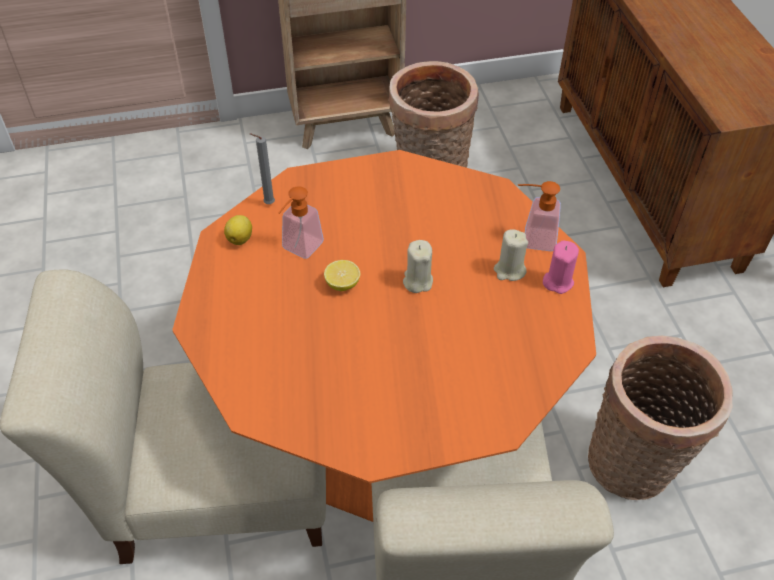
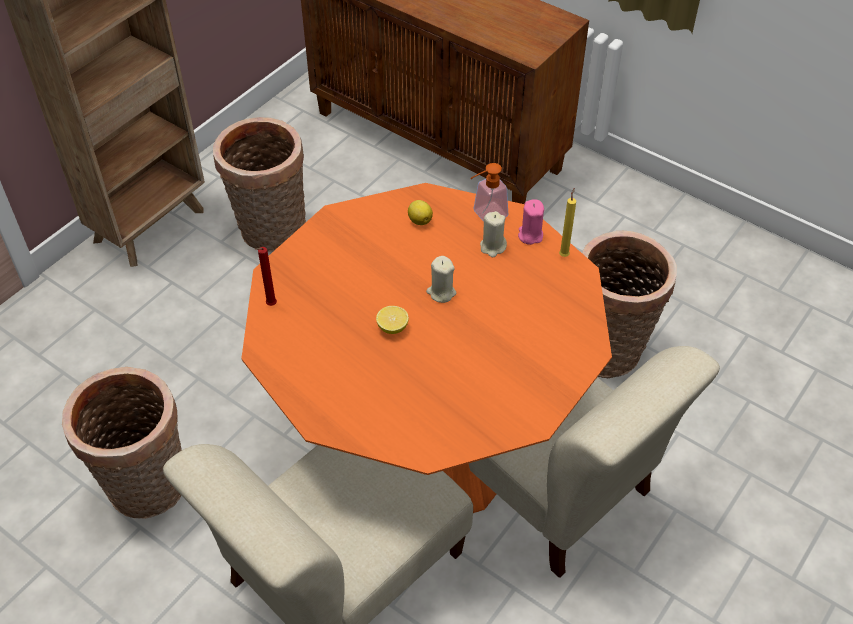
camera: 40 degrees left, 0 degrees up
lemon [224,215,252,245] -> lemon moved to [408,200,433,225]
grey candle [250,134,275,204] -> red candle [255,247,277,306]
soap dispenser [278,186,324,259] -> none
none -> basket [62,367,182,519]
none -> yellow candle [559,188,576,257]

